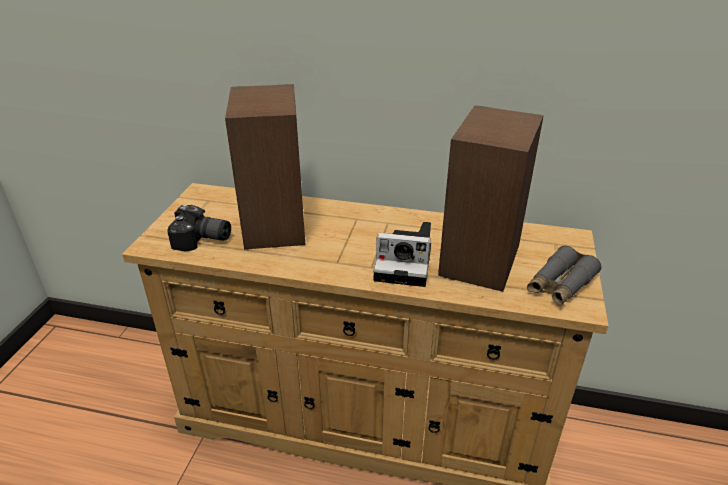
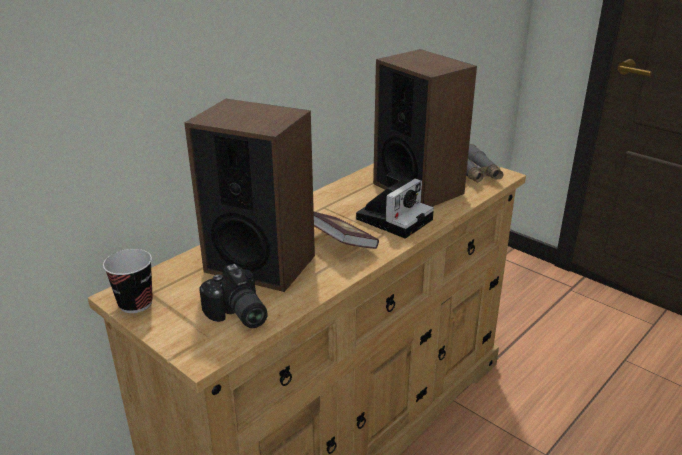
camera: 60 degrees left, 5 degrees down
camera [167,205,231,251] -> camera turned 105 degrees clockwise [199,263,268,328]
none -> cup [103,249,153,313]
none -> book [314,212,379,249]

